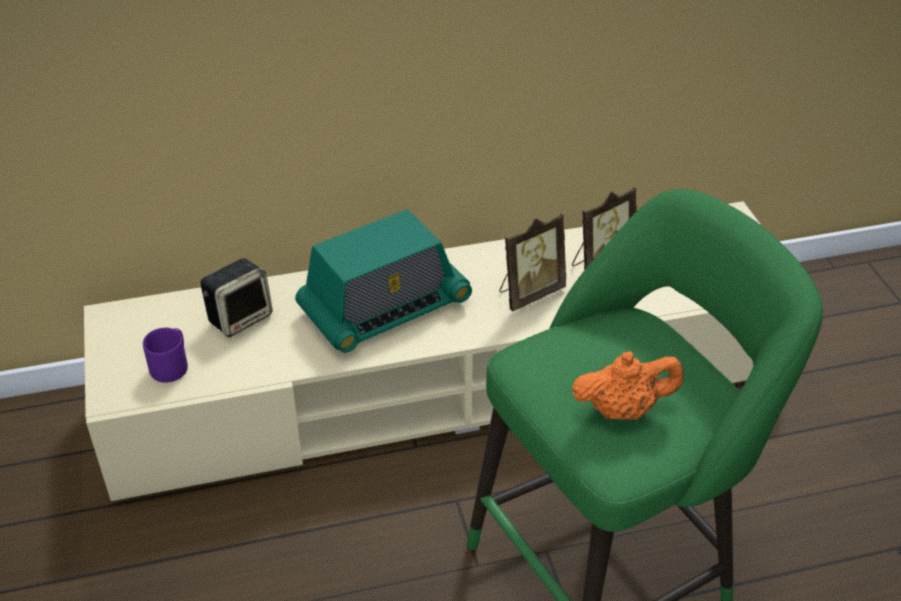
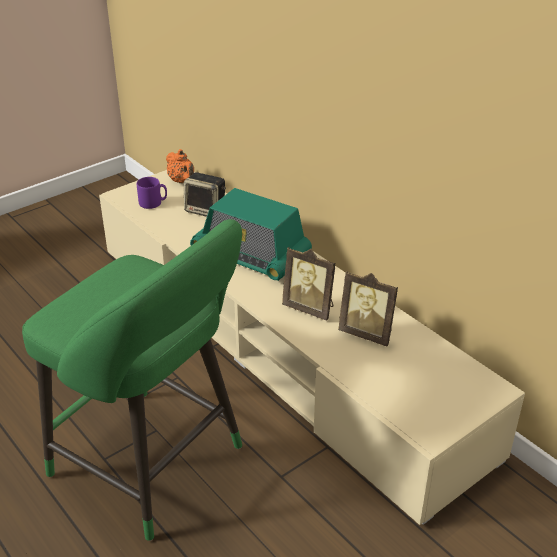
camera: 65 degrees right, 5 degrees down
orange teapot [572,351,684,420] -> orange teapot moved to [166,149,194,183]

